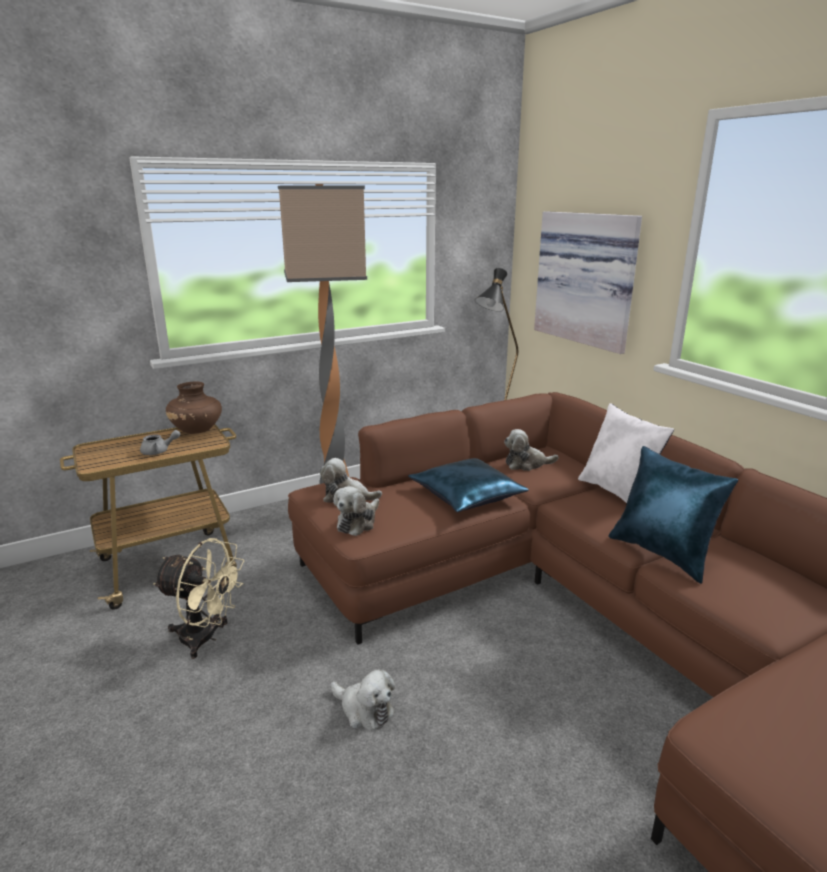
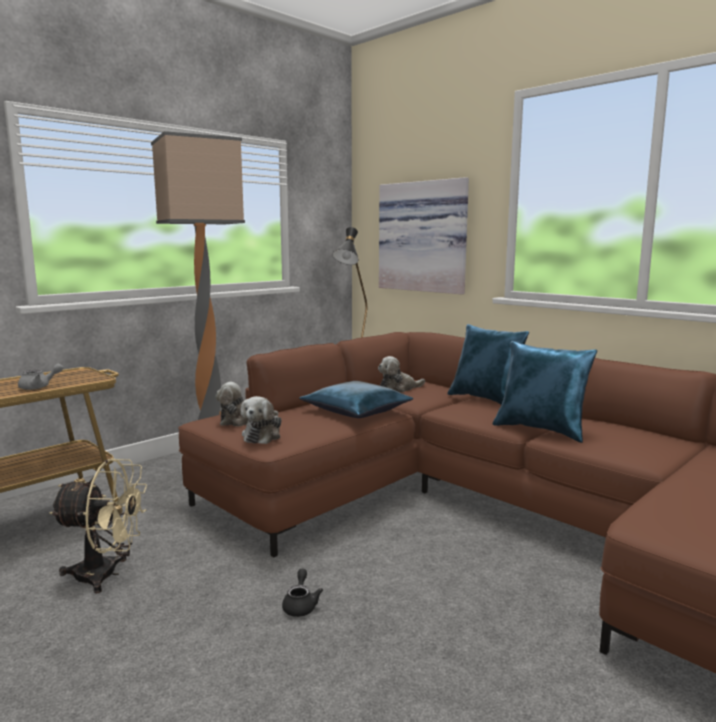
camera: 15 degrees left, 10 degrees down
brown vase [166,382,222,434] -> none
plush toy [331,670,395,730] -> black teapot [282,569,323,617]
white pillow [578,403,674,503] -> blue pillow [447,324,529,405]

